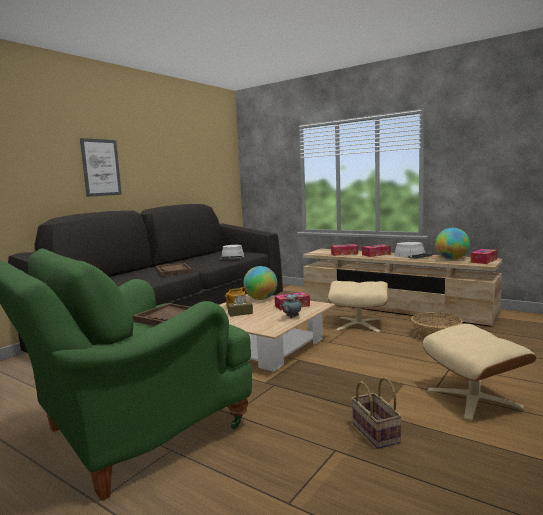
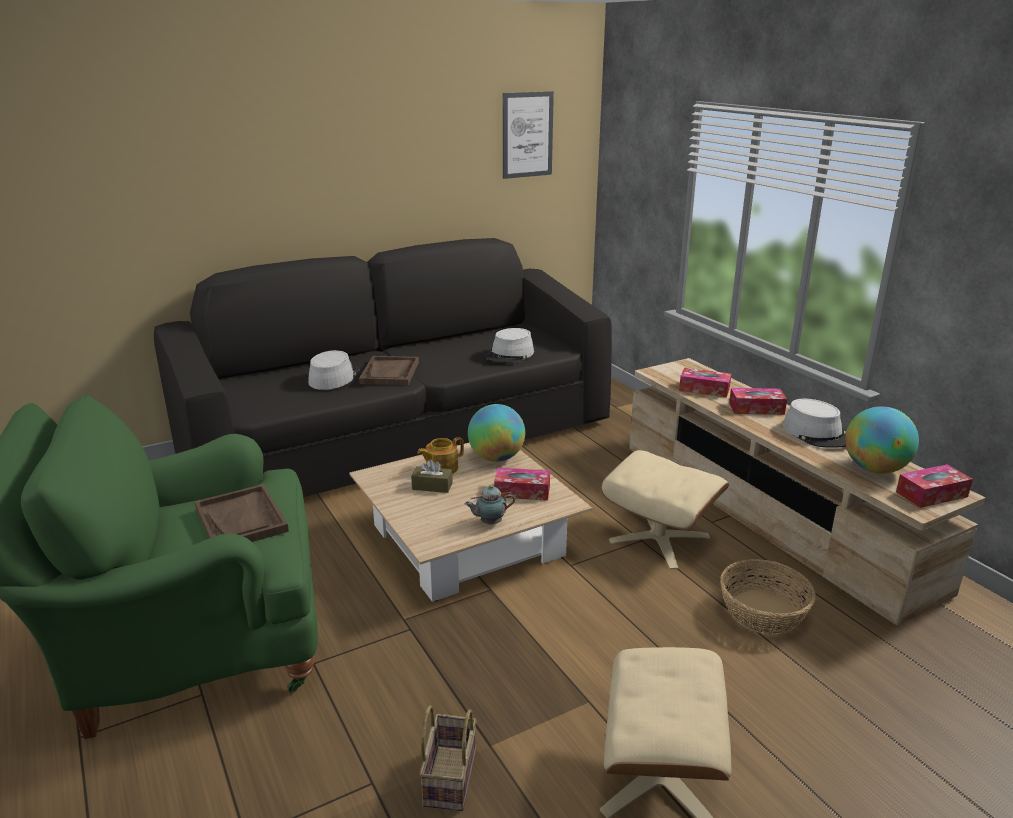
camera: 25 degrees right, 15 degrees up
picture [80,138,122,197] -> picture moved to [503,91,554,179]
none -> grey hat [308,350,359,390]

